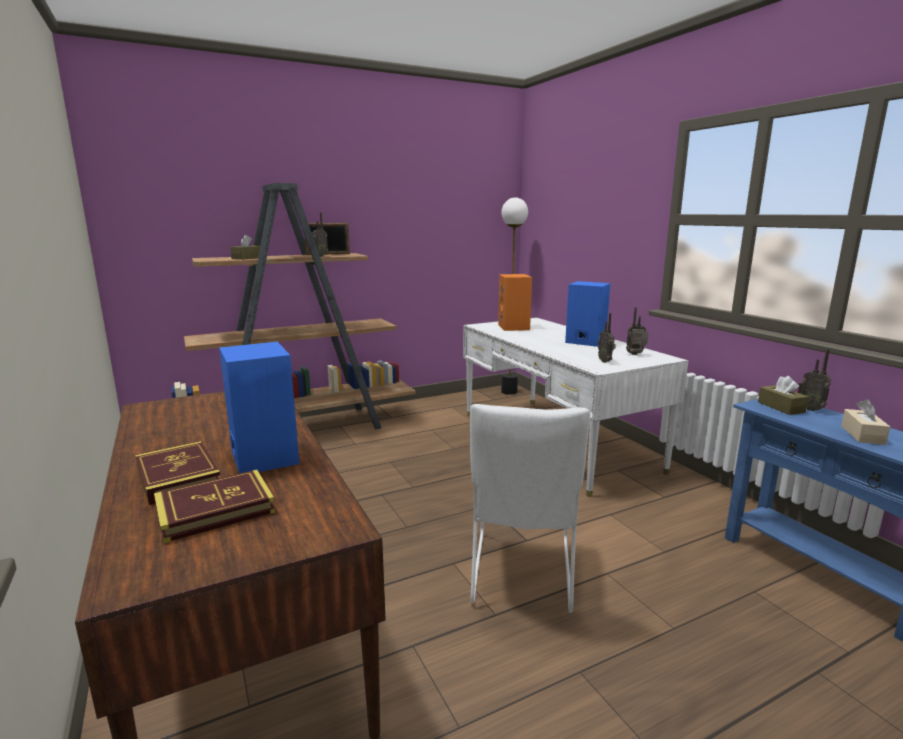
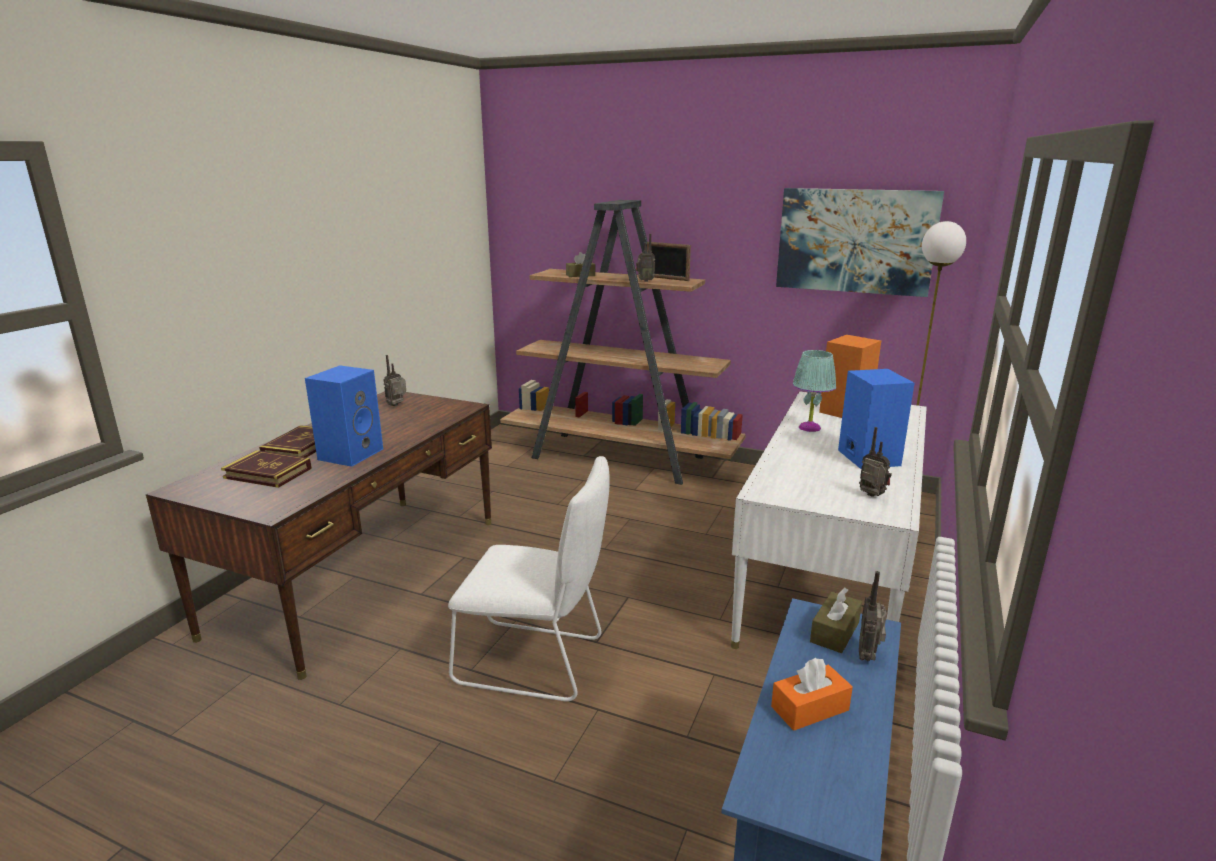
camera: 50 degrees right, 5 degrees up
white chair [470,404,590,613] -> white chair turned 135 degrees counterclockwise [448,456,610,701]
radio [598,313,616,363] -> radio moved to [384,355,406,406]
beige tissue box [841,399,890,445] -> orange tissue box [771,658,853,731]
none -> picture [776,188,944,297]
none -> turquoise table lamp [792,350,836,432]

